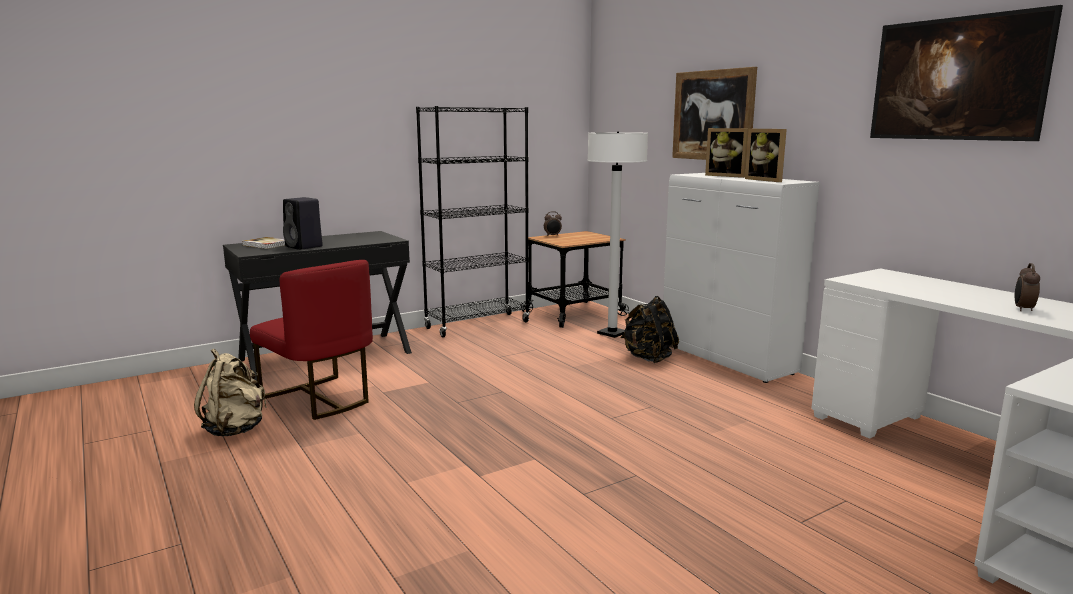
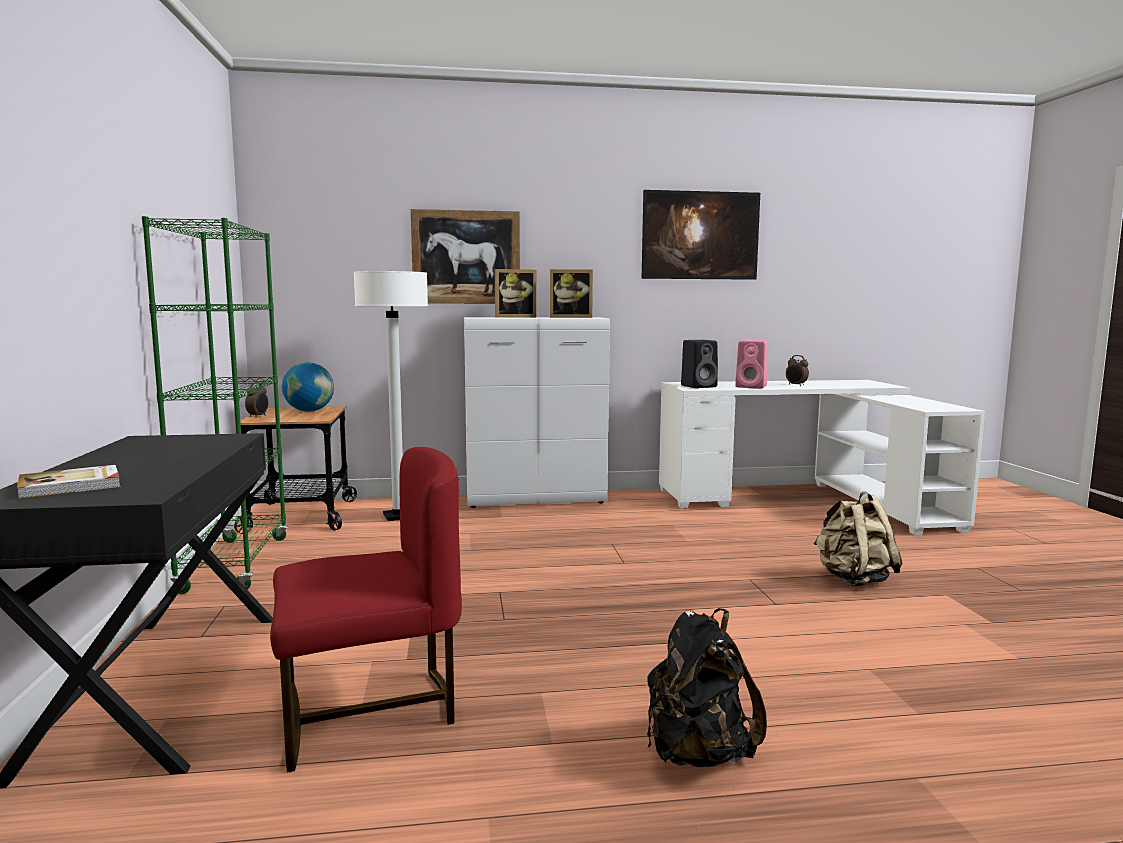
camera: 65 degrees left, 5 degrees down
beige backpack [194,349,267,436] -> beige backpack moved to [814,492,902,587]
black speaker [283,197,323,250] -> black speaker moved to [681,340,718,388]
black bookcase [416,106,530,337] -> green bookcase [142,216,288,594]
black backpack [621,296,679,363] -> black backpack moved to [647,608,767,767]
none -> globe [282,362,334,412]
none -> pink speaker [735,340,768,388]

